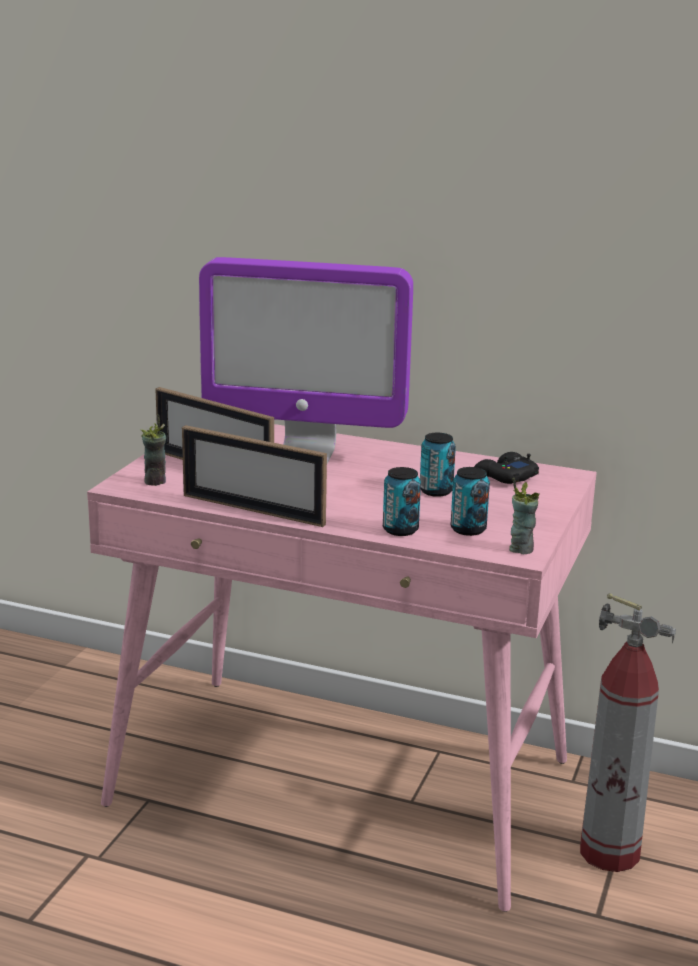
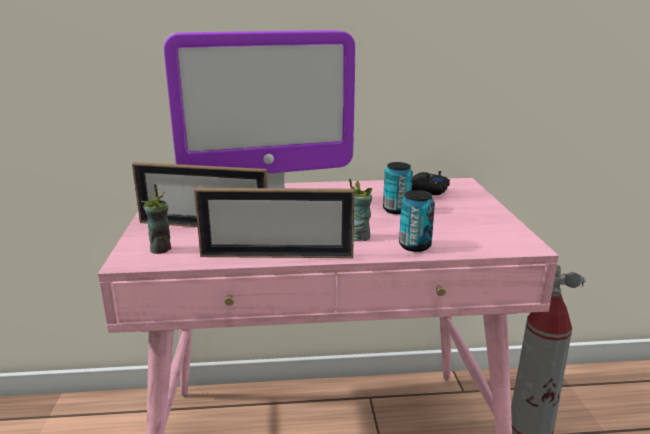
camera: 25 degrees left, 0 degrees up
can [451,467,490,536] -> none
cup [509,477,540,554] -> cup moved to [349,178,373,241]

